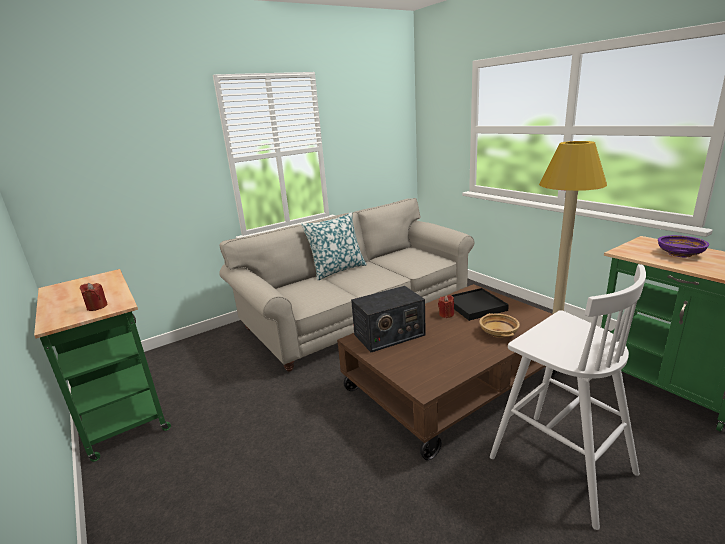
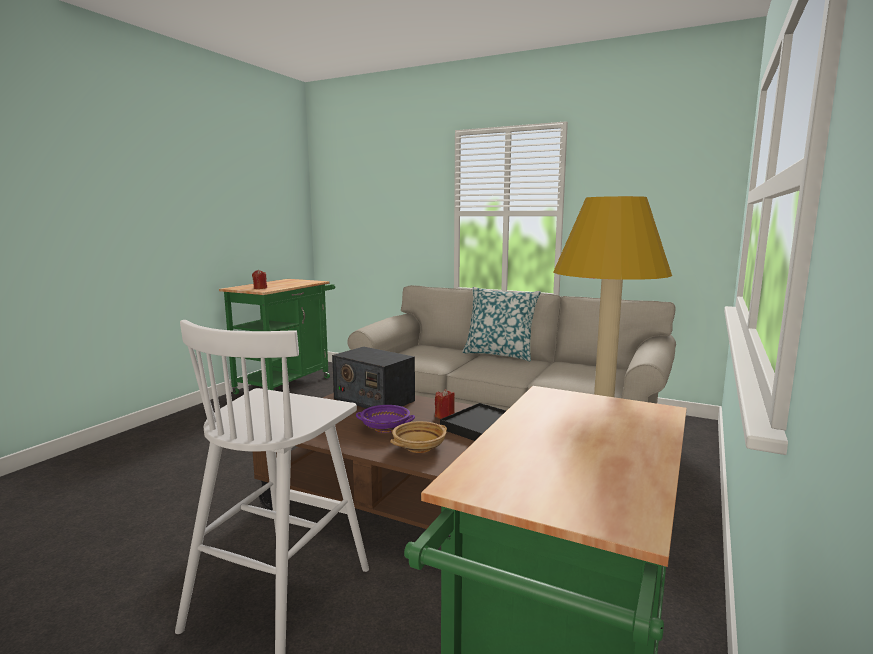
camera: 60 degrees right, 10 degrees down
purple bowl [658,235,709,257] -> purple bowl moved to [356,405,415,433]

